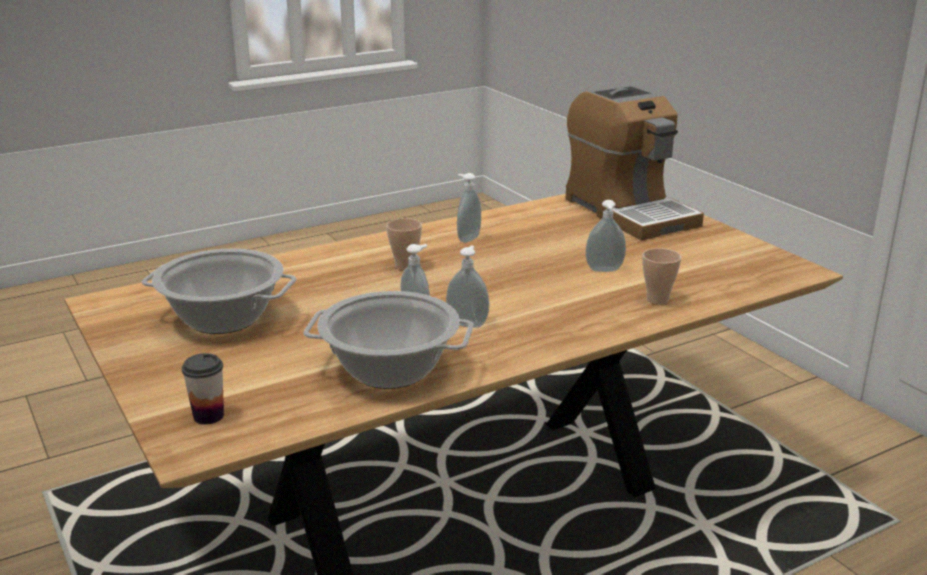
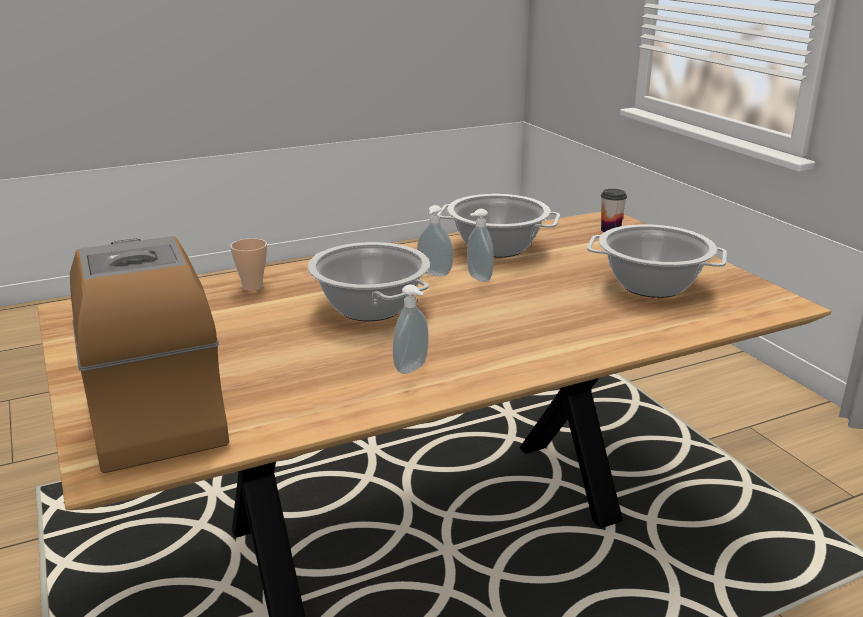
camera: 175 degrees left, 0 degrees up
cup [386,218,422,271] -> none
soap dispenser [586,200,626,272] -> none
none -> cooking pot [308,242,430,321]

